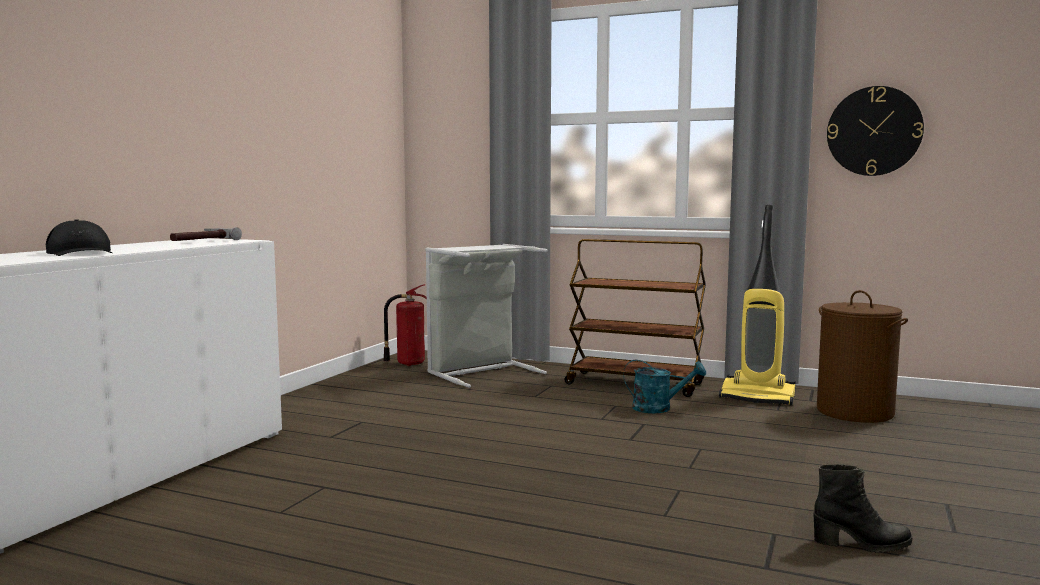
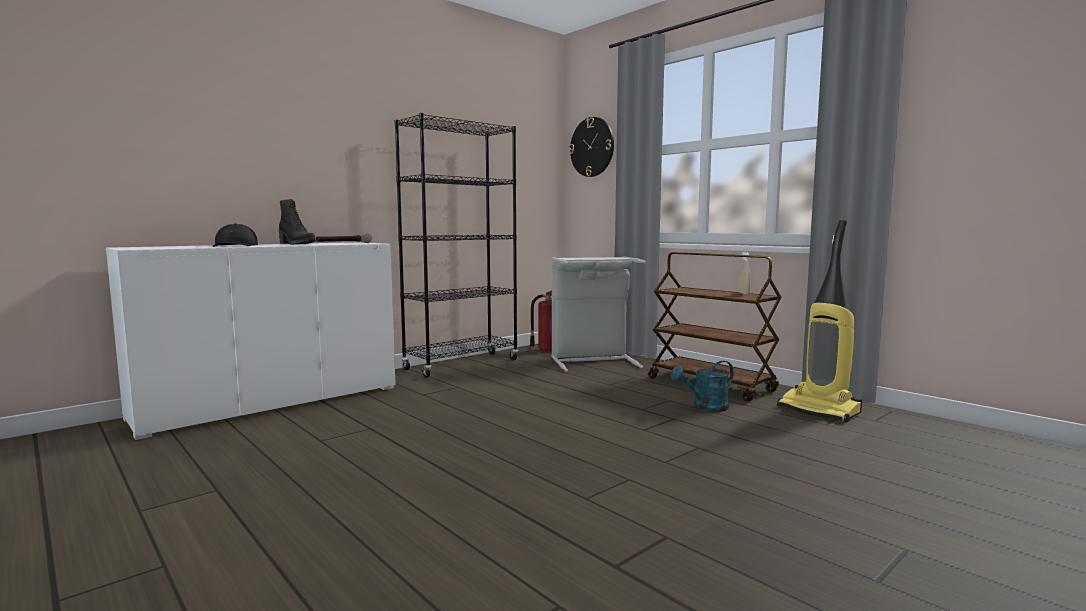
camera: 25 degrees right, 0 degrees up
turquoise watering can [623,360,706,413] -> turquoise watering can turned 120 degrees clockwise [671,361,734,412]
black boot [813,464,912,553] -> black boot moved to [279,199,316,244]
brown laundry basket [817,290,908,423] -> none
wall clock [827,86,924,176] -> wall clock moved to [569,117,614,177]
none -> black bookcase [395,113,518,378]
none -> beige spray bottle [739,252,751,294]

